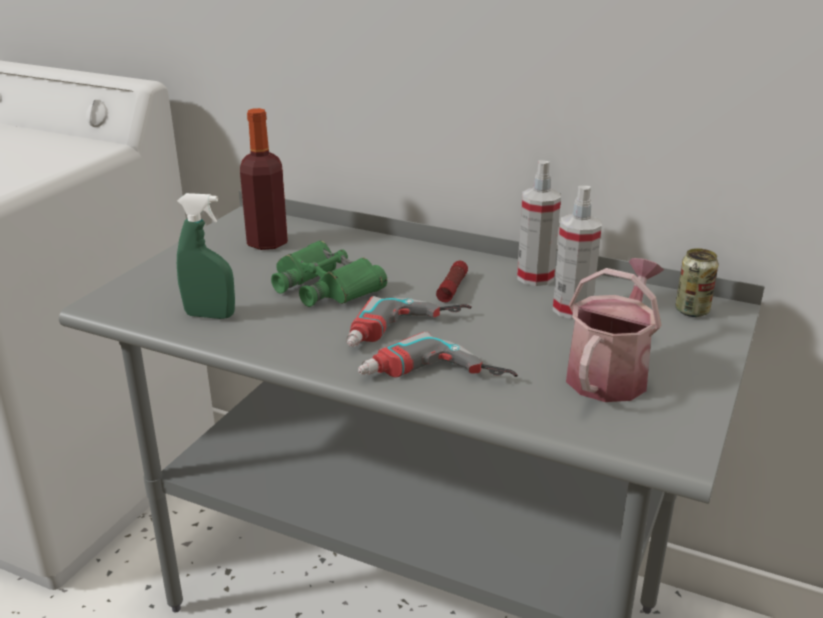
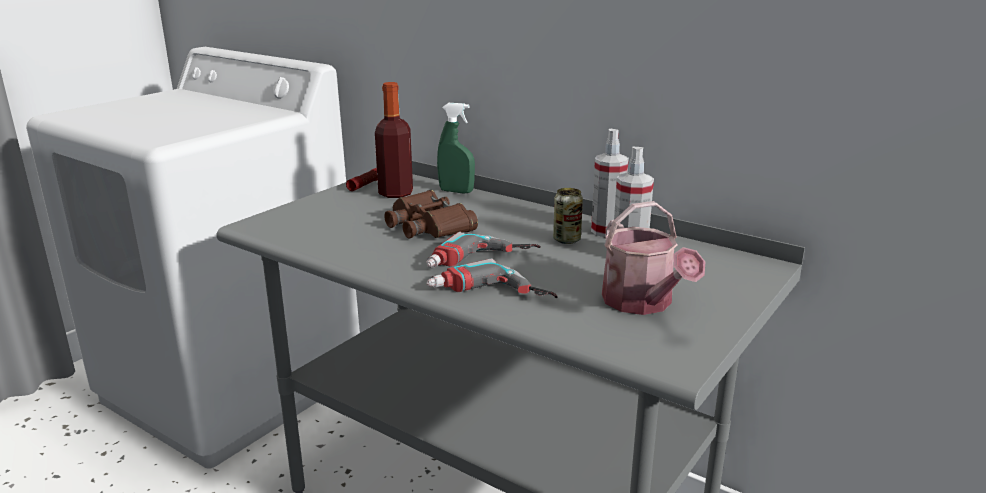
camera: 10 degrees right, 5 degrees down
green spray bottle [177,193,235,319] -> green spray bottle moved to [437,103,475,194]
green binoculars [271,241,387,307] -> brown binoculars [384,190,478,239]
flashlight [436,261,468,302] -> flashlight moved to [346,168,378,191]
watering can [566,258,664,402] -> watering can turned 120 degrees clockwise [602,201,705,315]
can [675,248,719,317] -> can moved to [553,188,583,244]

